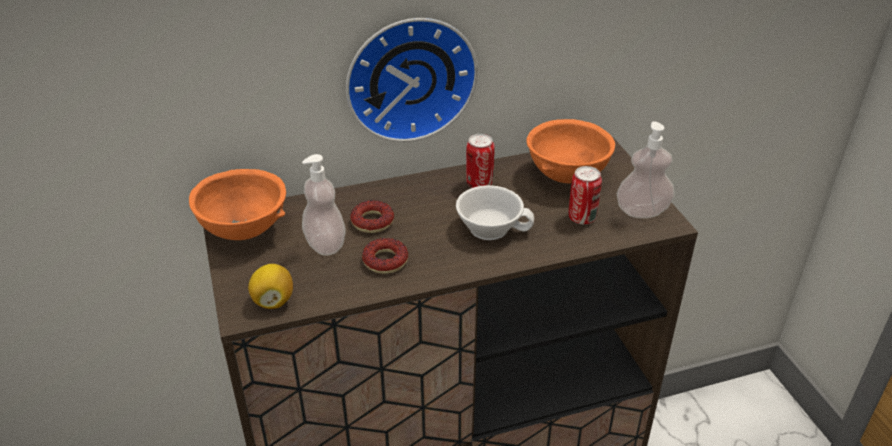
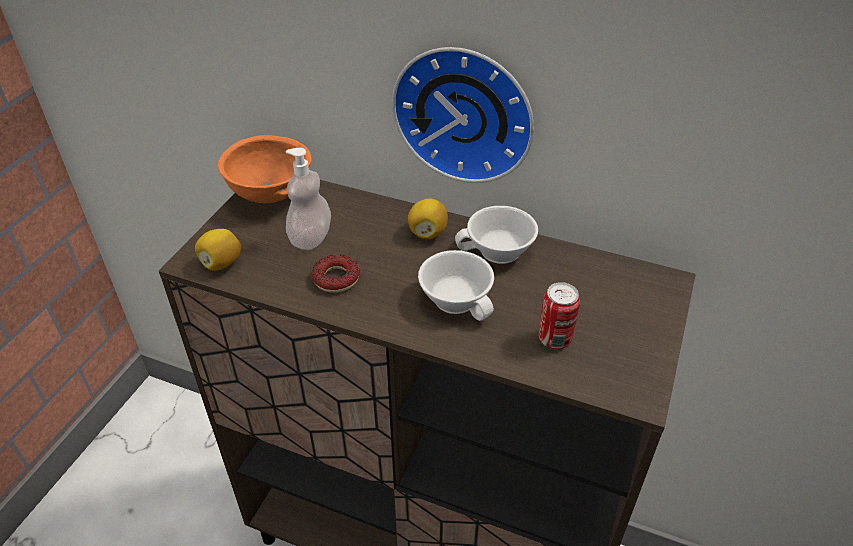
camera: 40 degrees right, 5 degrees up
donut [350,200,394,233] -> none
can [466,134,495,188] -> white cup [455,206,538,264]
orange bowl [527,119,615,183] -> none
soap dispenser [617,122,674,218] -> none
none -> lemon [408,198,448,239]

